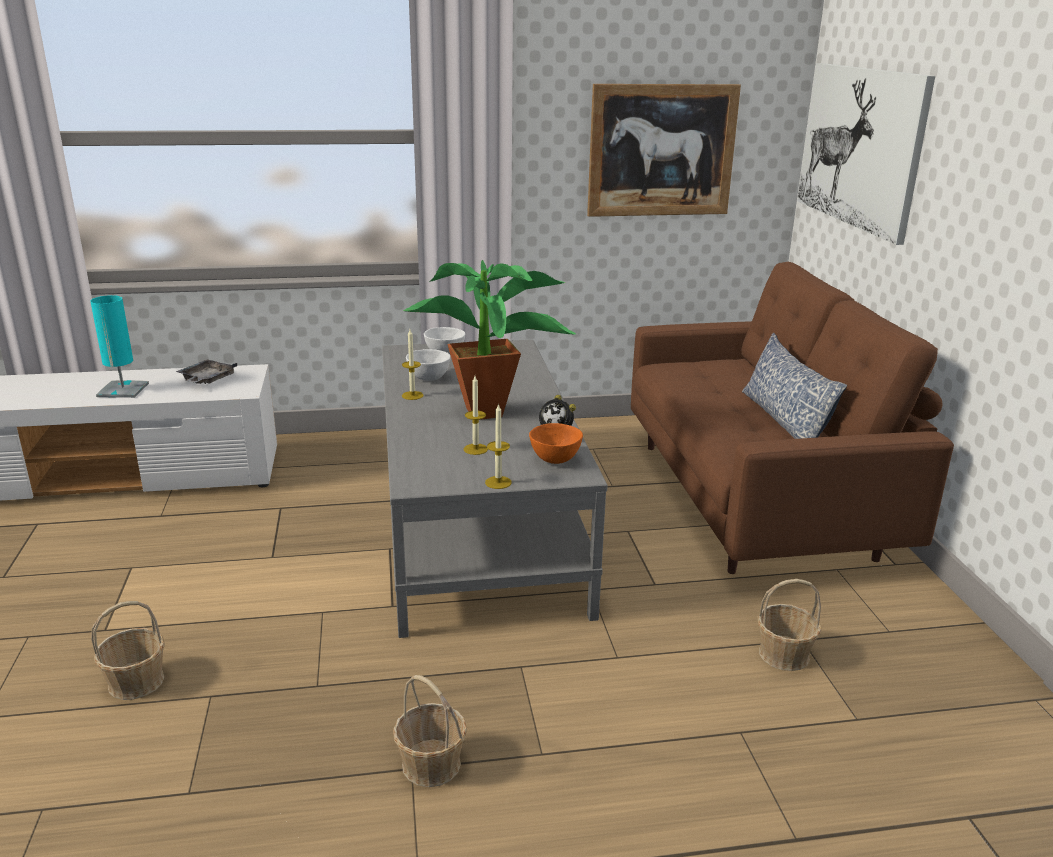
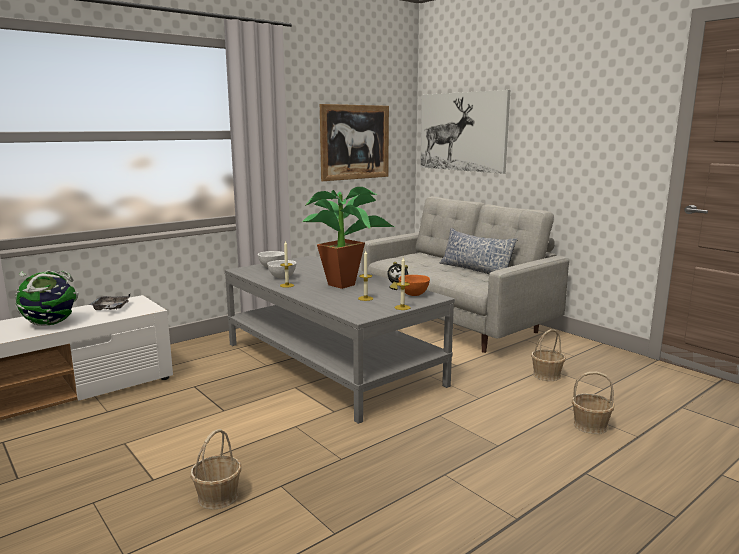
camera: 30 degrees left, 10 degrees down
turquoise table lamp [90,295,149,398] -> globe [15,270,78,326]
basket [393,675,467,787] -> basket moved to [572,372,614,434]
brown sofa [631,262,954,574] -> grey sofa [361,196,569,353]

